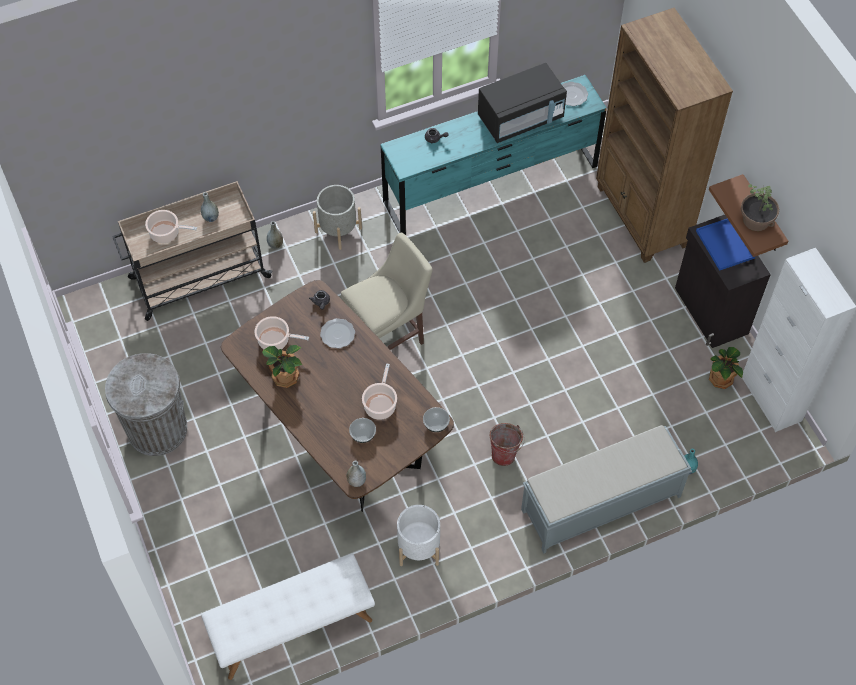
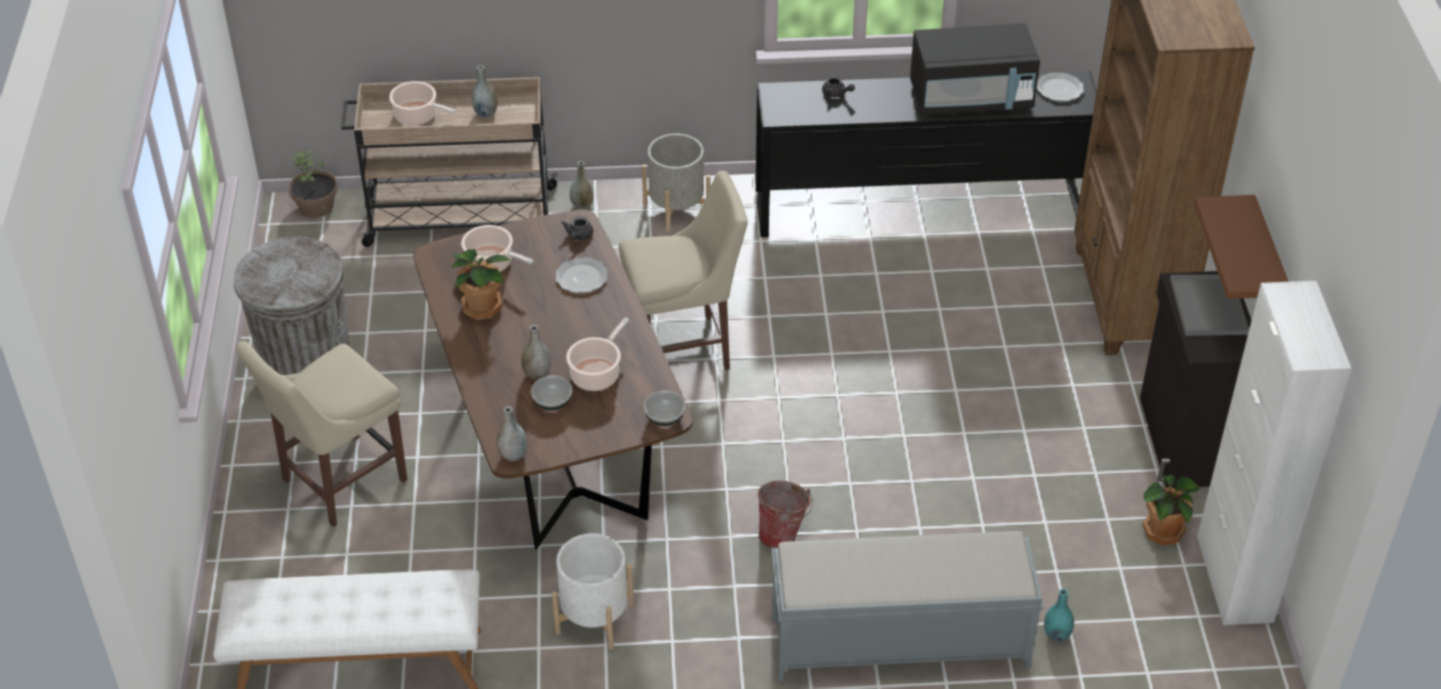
camera: 20 degrees right, 15 degrees down
turquoise dresser [381,75,607,235] -> black dresser [755,71,1097,237]
blue tray [696,218,755,271] -> grey tray [1170,274,1249,336]
potted plant [741,184,779,231] -> potted plant moved to [288,151,338,218]
none -> beige chair [236,341,407,527]
none -> grey vase [521,325,551,379]

